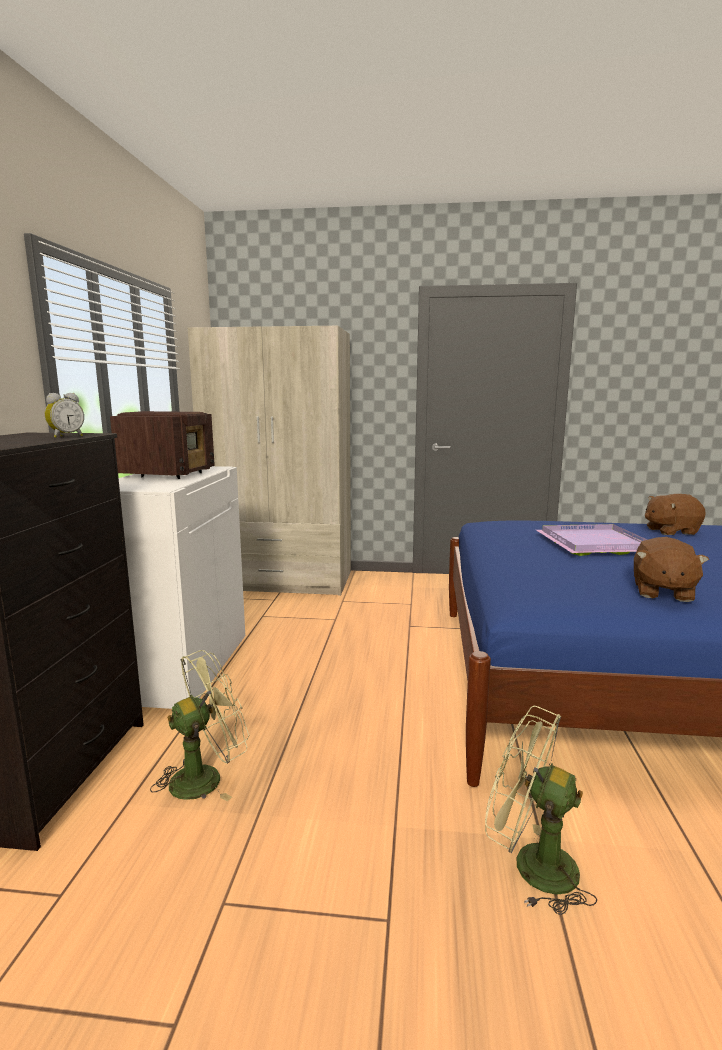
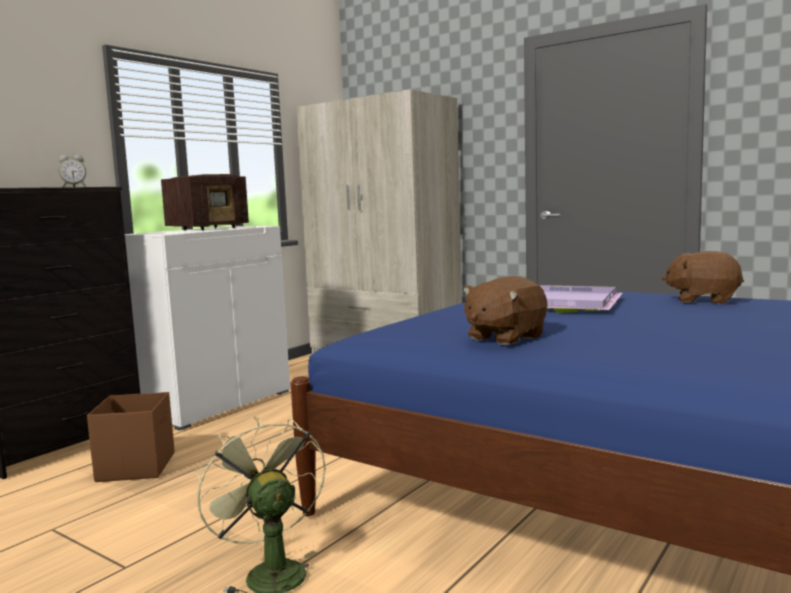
camera: 30 degrees right, 5 degrees down
green fan [150,650,249,801] -> brown storage box [87,392,175,482]

